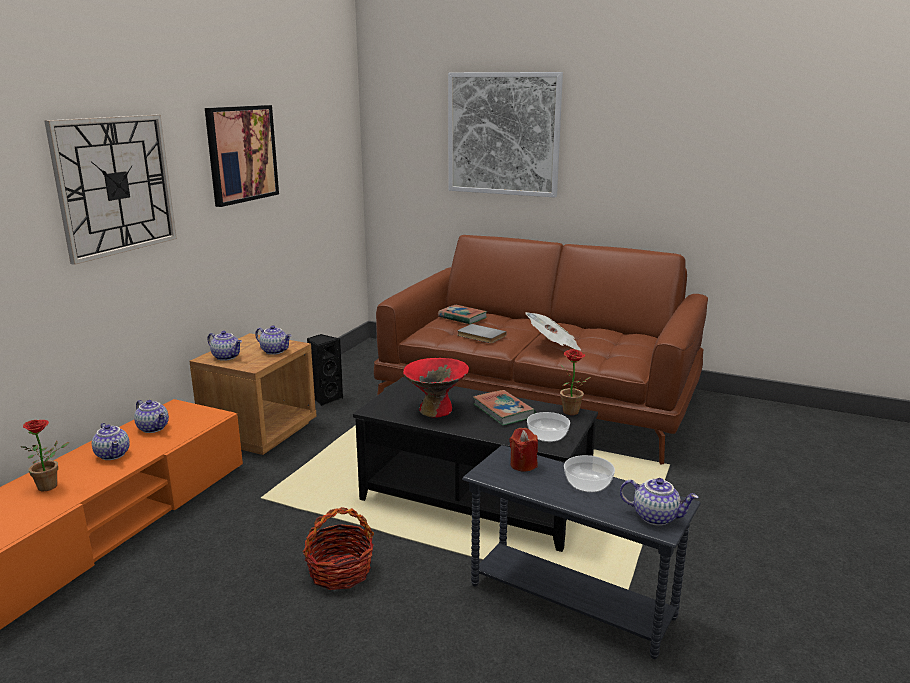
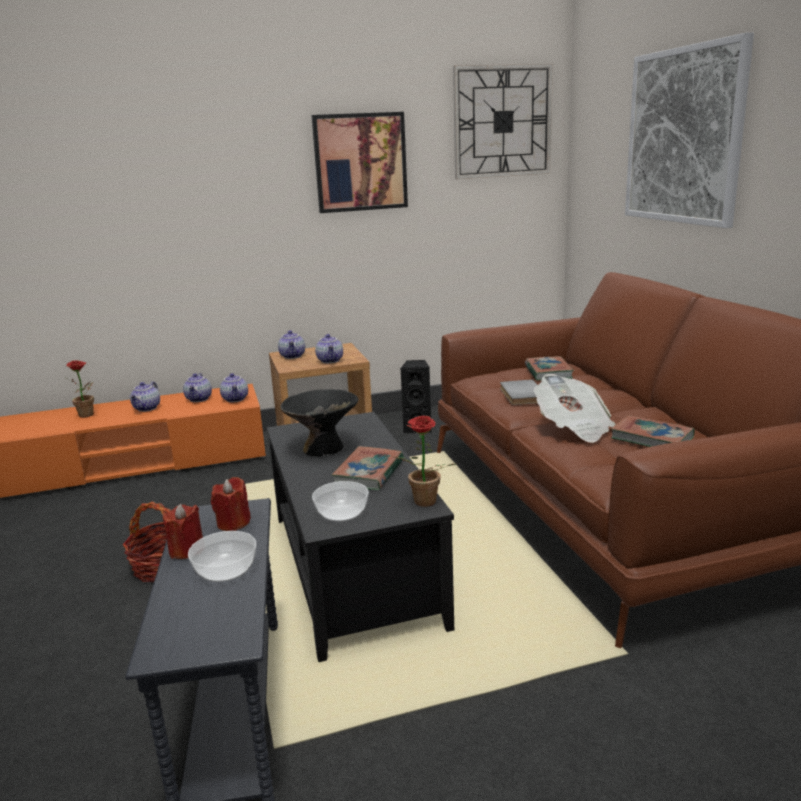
camera: 50 degrees right, 0 degrees up
wall clock [45,115,177,265] -> wall clock moved to [453,64,553,179]
red bowl [403,358,469,418] -> black bowl [281,389,358,457]
teapot [620,478,698,526] -> teapot moved to [220,373,248,402]
none -> red candle [163,504,203,559]
none -> book [611,415,695,447]

